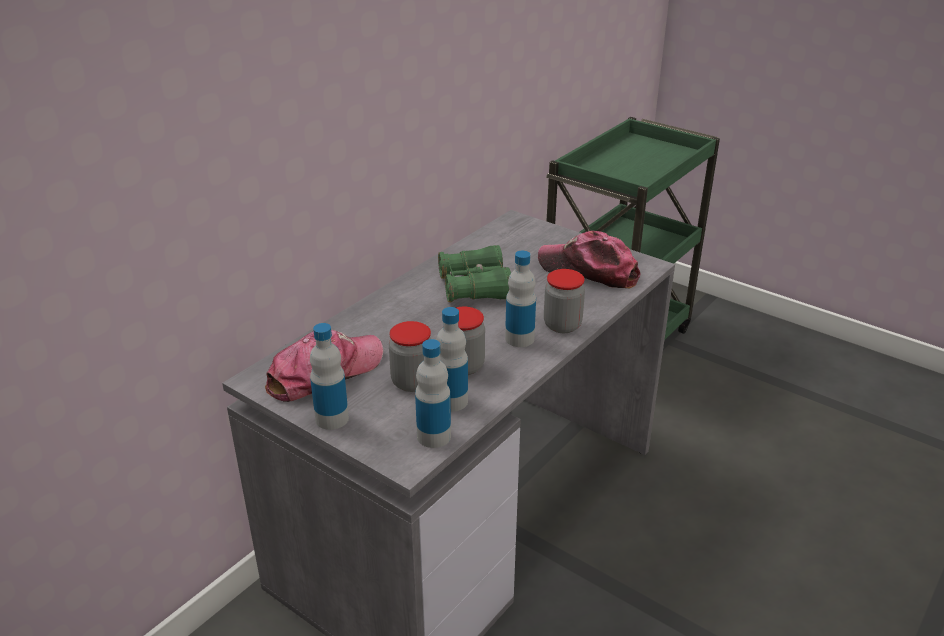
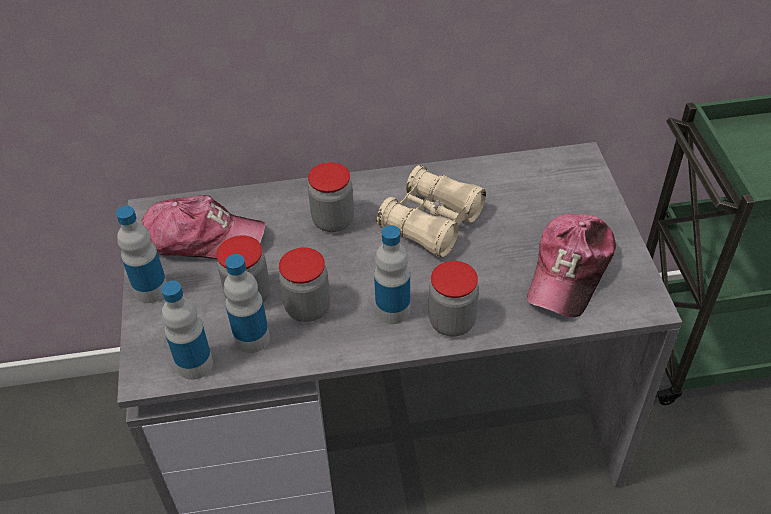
camera: 45 degrees right, 15 degrees up
green binoculars [438,245,511,302] -> beige binoculars [377,165,486,257]
cap [538,231,640,288] -> cap turned 135 degrees counterclockwise [527,214,616,318]
none -> jar [308,162,354,232]

